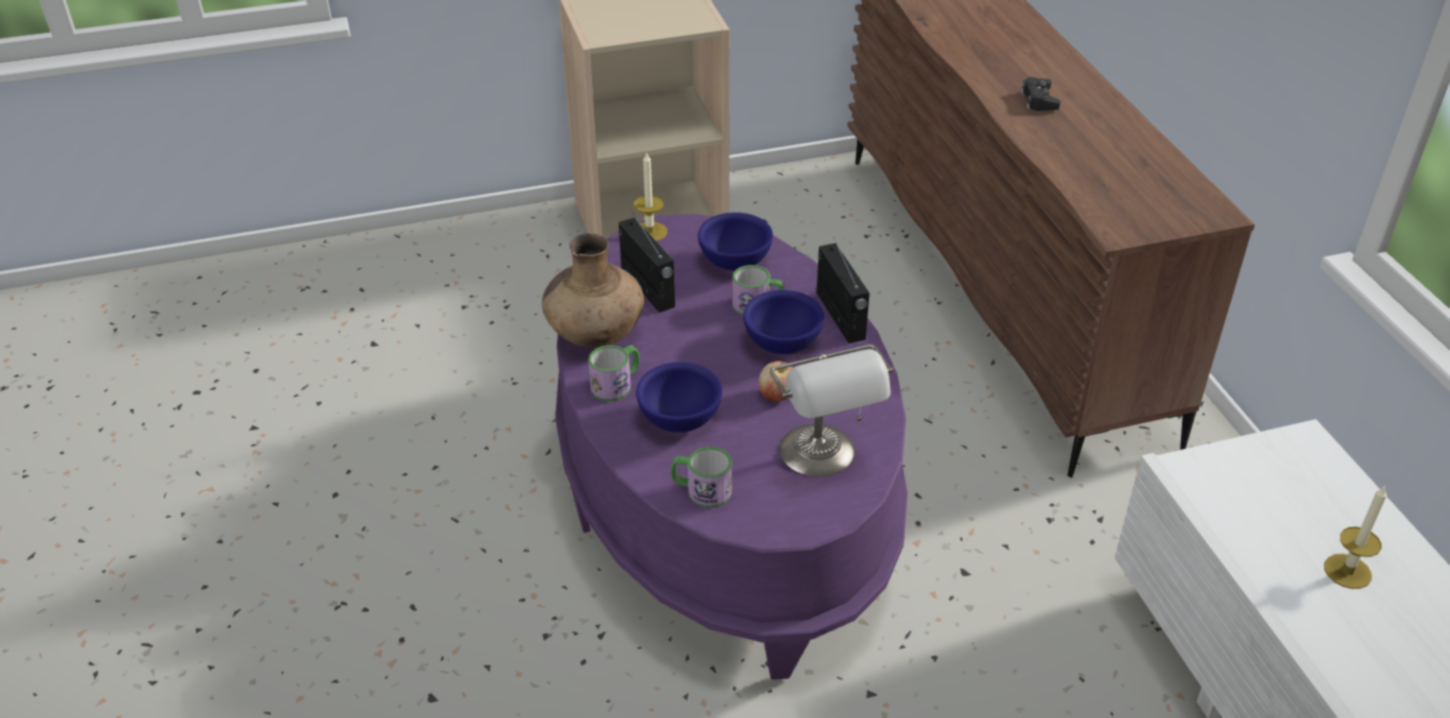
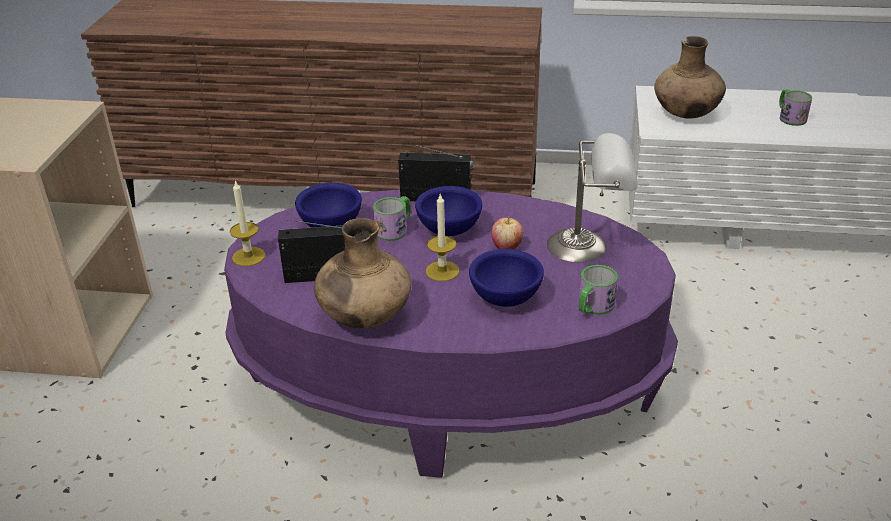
camera: 65 degrees left, 5 degrees down
mug [588,345,640,401] -> mug moved to [779,89,812,126]
black game controller [1021,77,1061,111] -> none
candle [1324,485,1387,589] -> candle moved to [426,194,459,281]
none -> brown vase [654,36,726,119]

